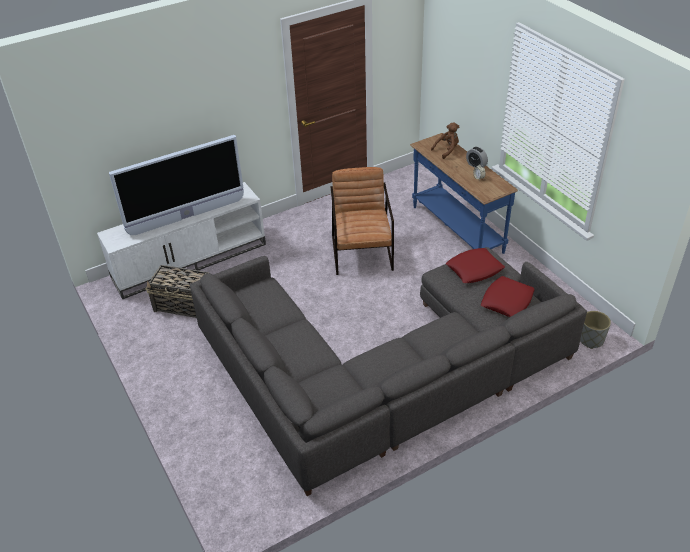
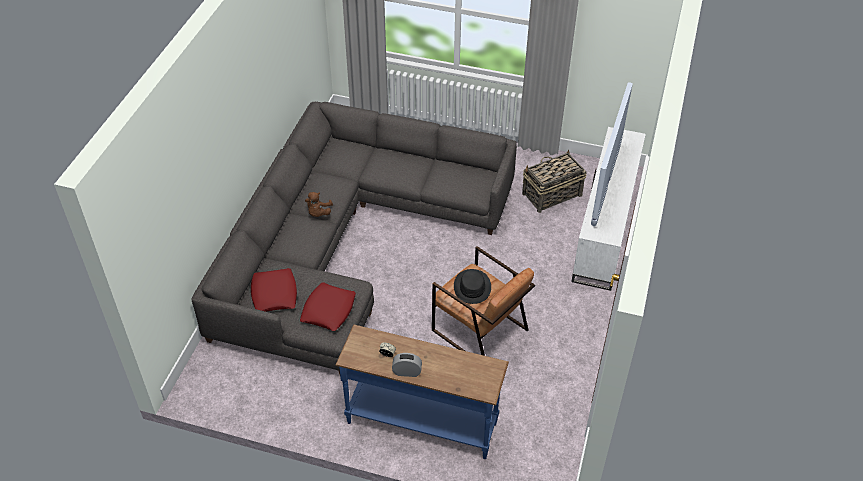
camera: 135 degrees right, 5 degrees up
brown plush toy [431,122,460,159] -> brown plush toy moved to [305,192,333,217]
grey planter [580,311,611,349] -> none
none -> black hat [454,269,491,304]

